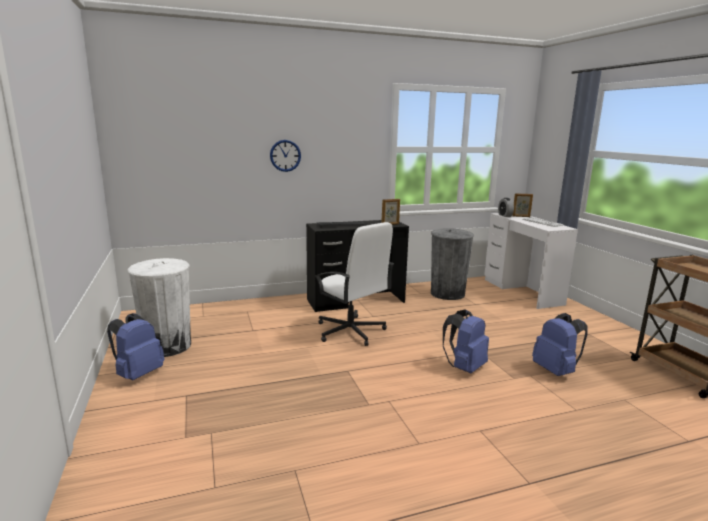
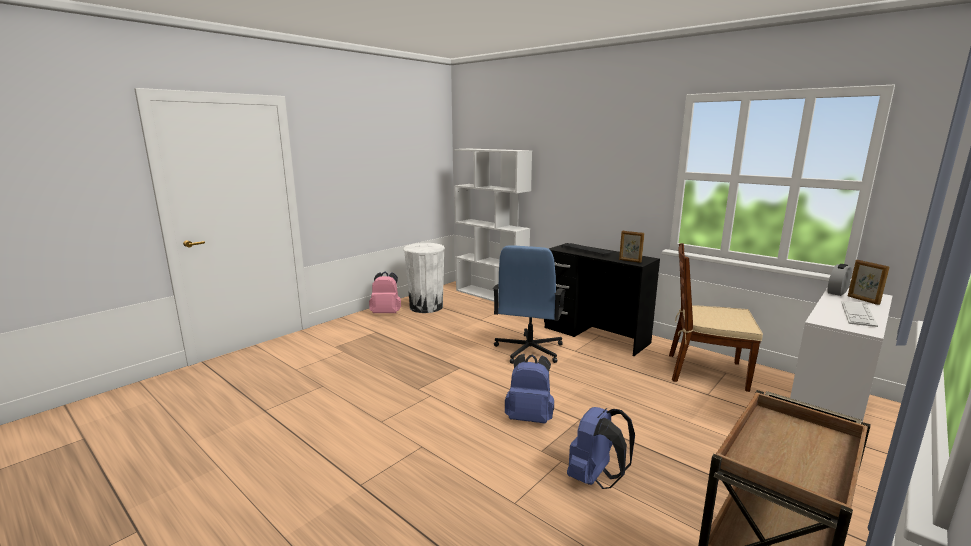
camera: 60 degrees right, 0 degrees up
blue backpack [107,313,164,380] -> pink backpack [369,272,401,313]
wall clock [270,140,301,172] -> none
white office chair [314,222,394,346] -> blue office chair [493,245,566,364]
grey trash can [431,228,474,300] -> brown chair [669,243,763,392]
none -> white bookcase [454,149,532,302]

